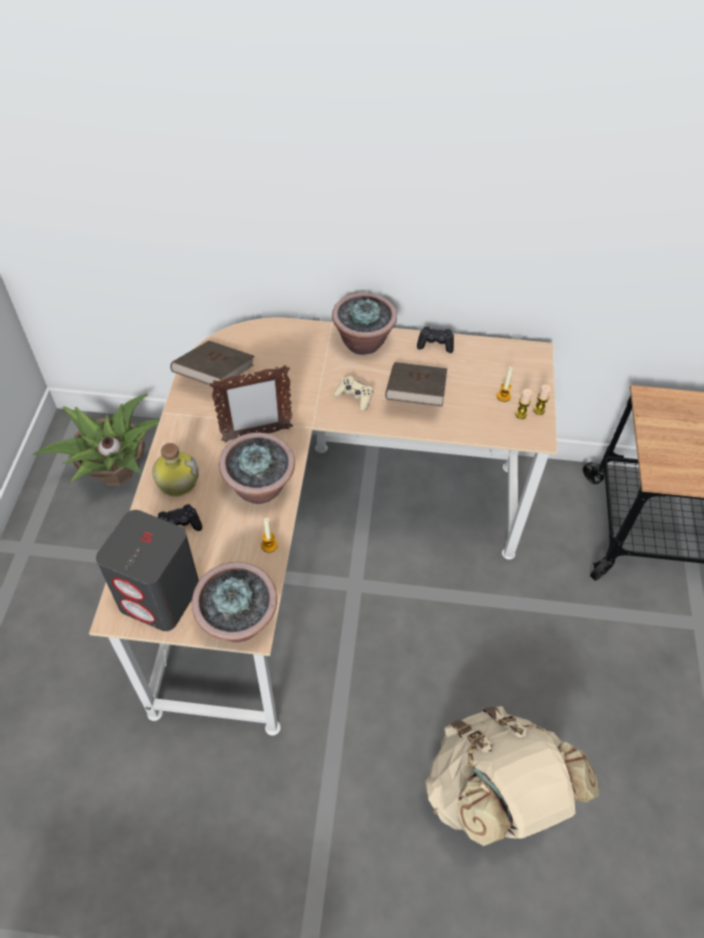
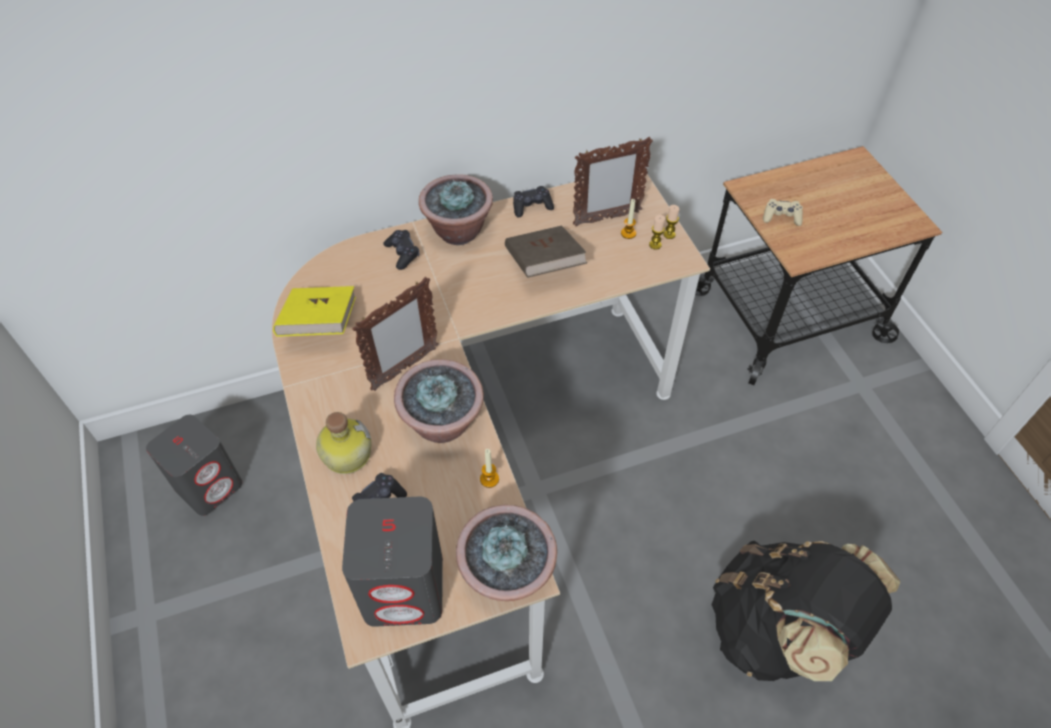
camera: 25 degrees left, 0 degrees up
potted plant [33,394,160,486] -> grey speaker [146,415,242,516]
brown book [170,341,254,385] -> yellow book [273,286,356,337]
beige game controller [333,376,373,411] -> beige game controller moved to [763,199,803,226]
beige backpack [426,706,599,846] -> black backpack [712,541,900,681]
none -> black game controller [383,230,420,270]
none -> picture frame [573,137,653,227]

